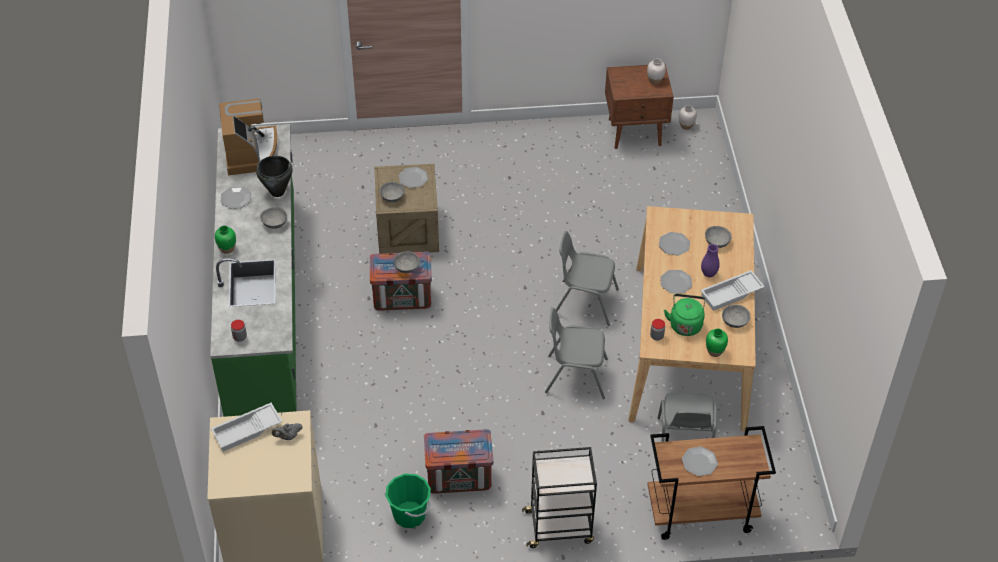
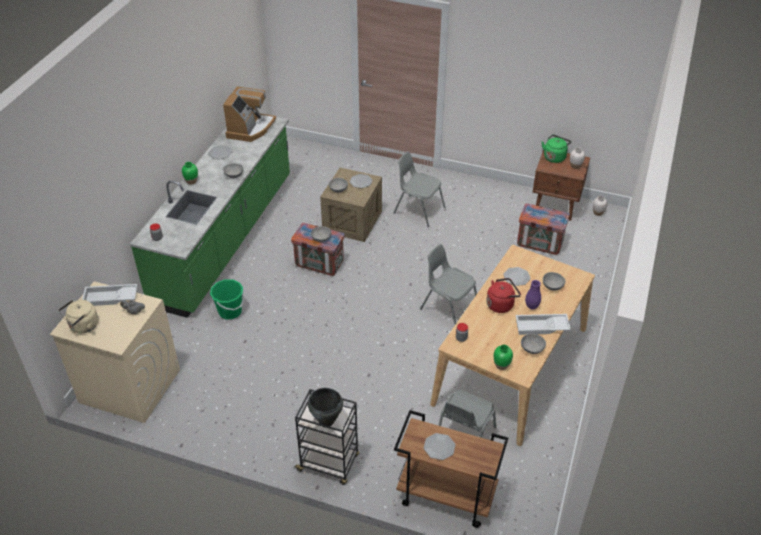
camera: 25 degrees right, 5 degrees down
black cooking pot [256,156,293,197] -> black cooking pot moved to [308,388,343,427]
green bucket [385,474,431,528] -> green bucket moved to [210,279,245,319]
crate [424,429,493,494] -> crate moved to [517,203,570,255]
grey chair [545,307,608,399] -> grey chair moved to [393,151,445,227]
plate [660,270,692,294] -> red kettle [486,278,521,313]
green kettle [664,294,706,336] -> green kettle moved to [542,135,572,163]
none -> beige kettle [58,300,98,333]

